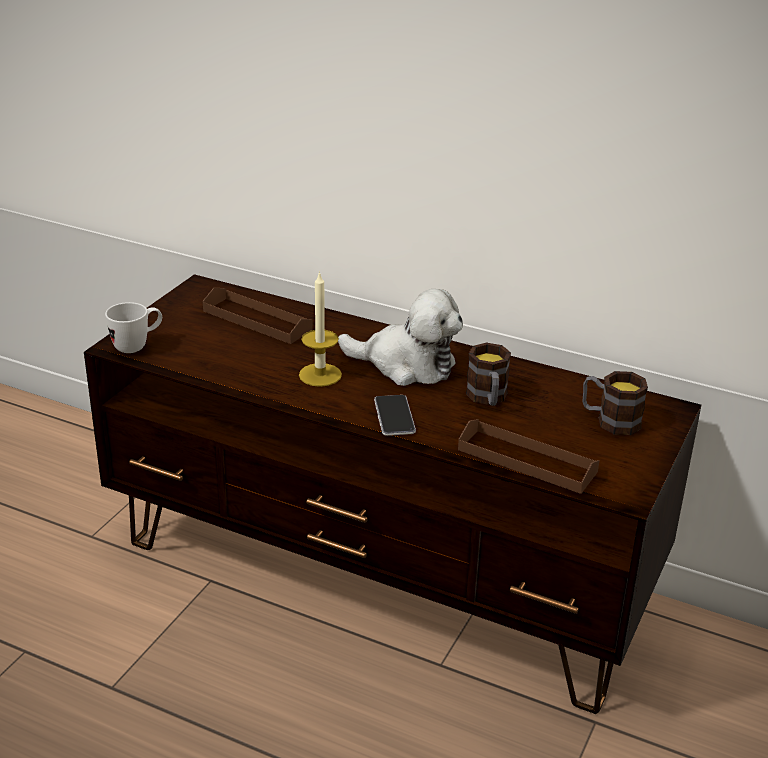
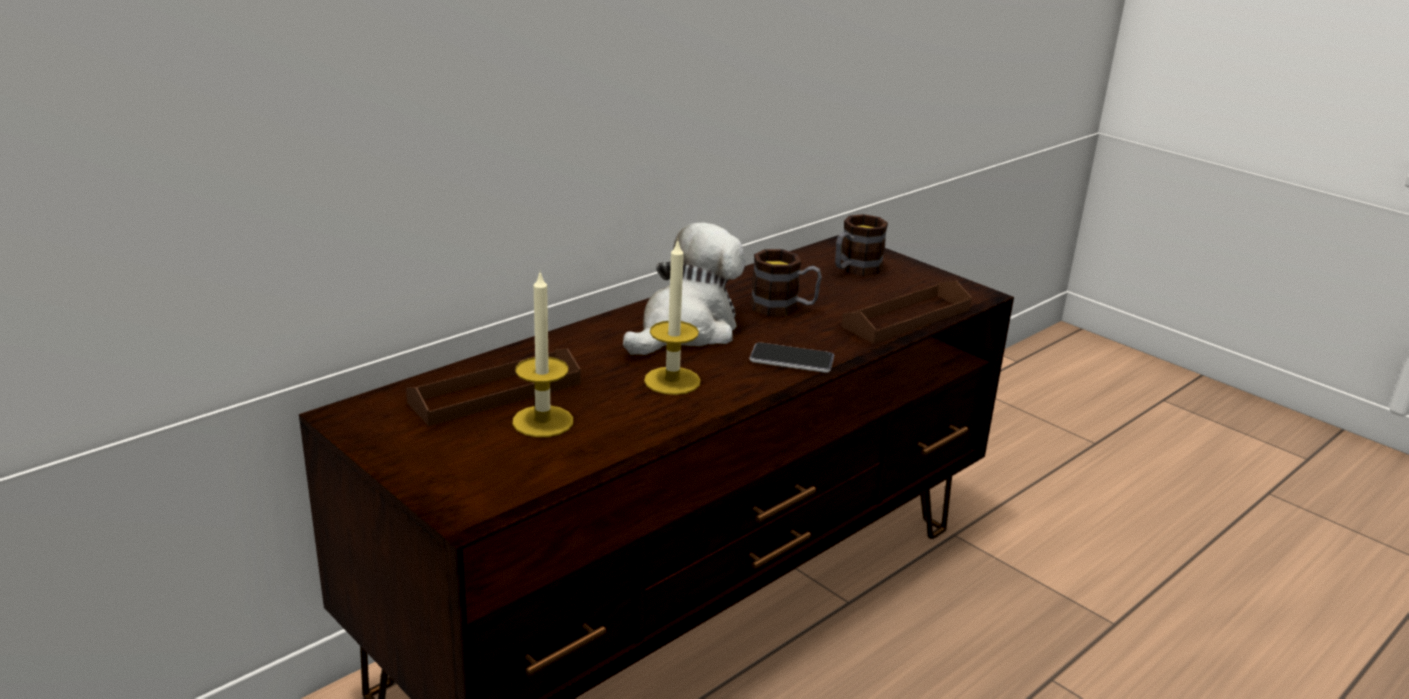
camera: 70 degrees left, 5 degrees down
white mug [105,302,162,353] -> none
none -> candle [513,270,573,437]

